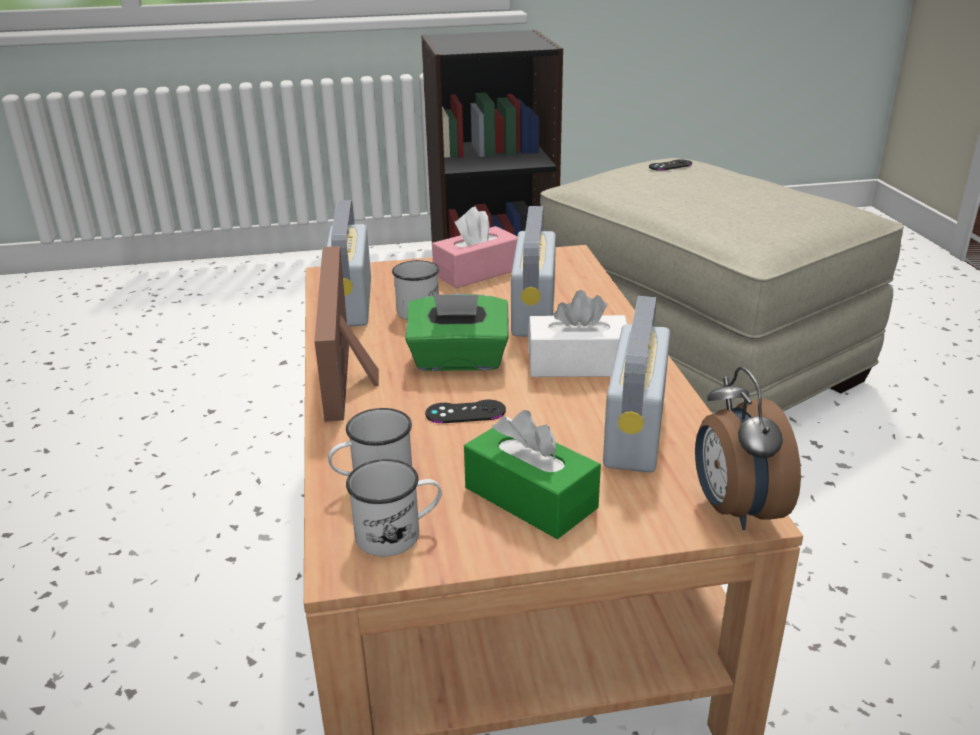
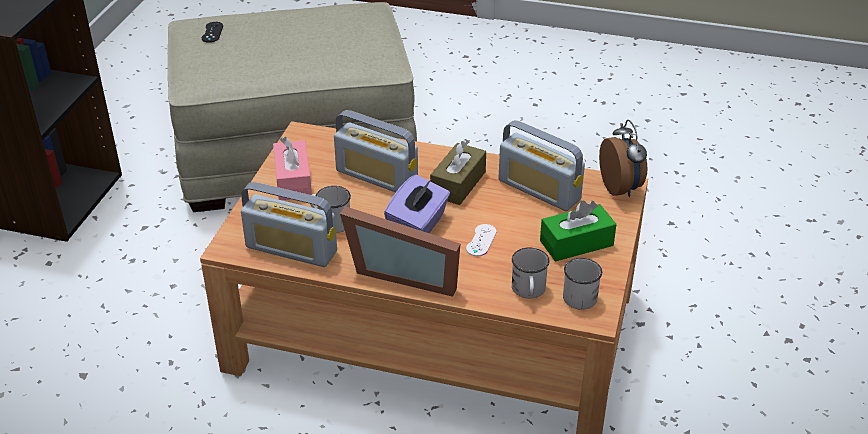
camera: 65 degrees left, 10 degrees up
green tissue box [405,294,508,371] -> purple tissue box [384,174,450,233]
black game controller [425,400,506,423] -> white game controller [466,224,497,256]
white tissue box [528,290,627,377] -> brown tissue box [430,139,486,205]
alarm clock [695,367,801,530] -> alarm clock turned 120 degrees counterclockwise [599,120,647,197]

